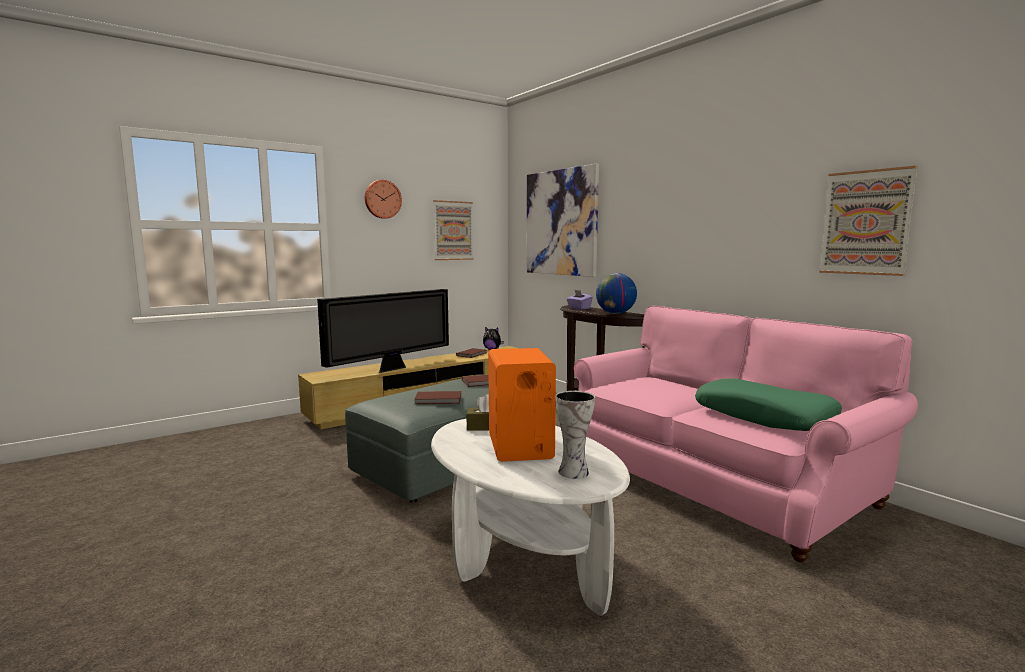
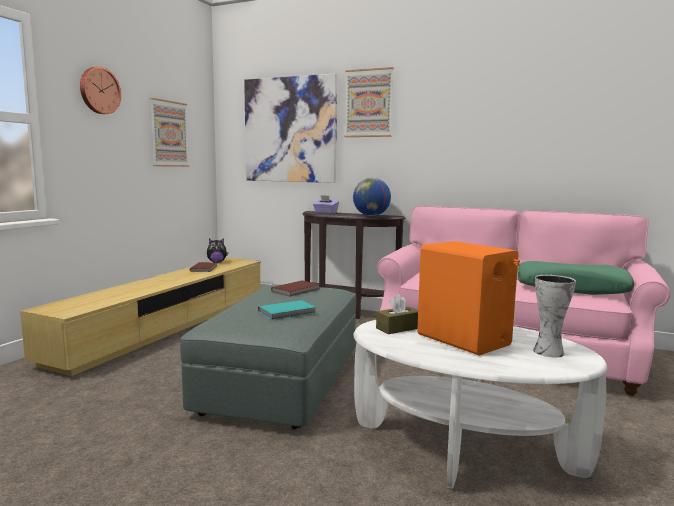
camera: 30 degrees left, 0 degrees up
television [317,289,449,373] -> none
brown book [414,391,461,404] -> turquoise book [258,300,316,320]
picture [819,166,918,276] -> picture moved to [344,67,394,137]

